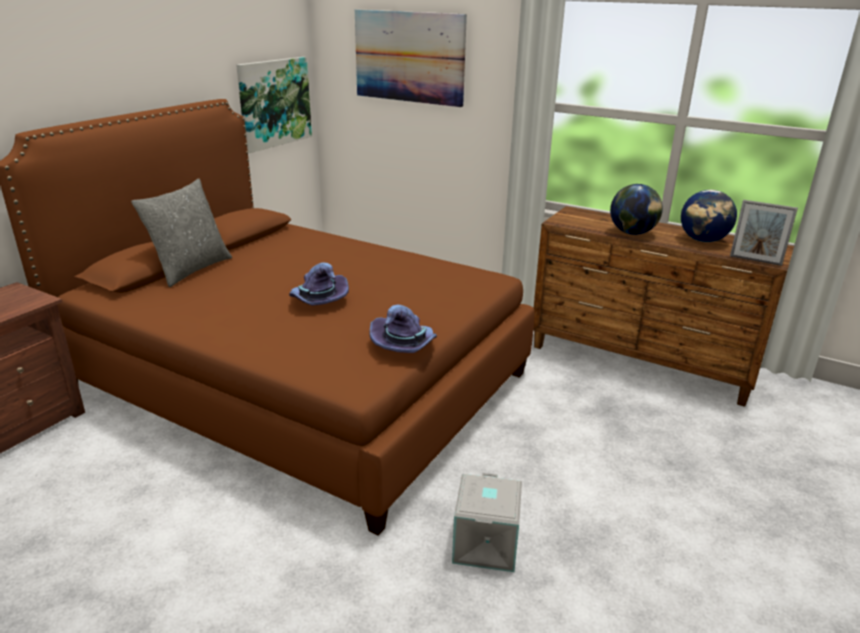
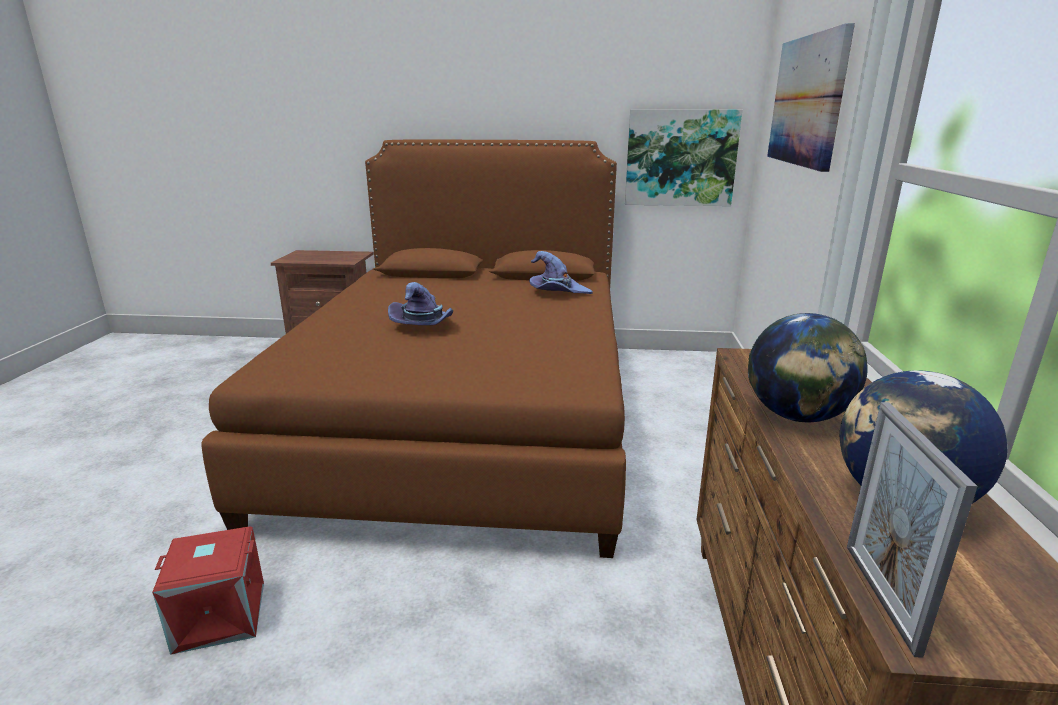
camera: 65 degrees right, 5 degrees down
grey pillow [131,179,232,287] -> none
purple hat [369,305,437,353] -> purple hat moved to [529,251,593,294]
grey storage box [452,473,522,572] -> red storage box [152,527,264,655]

